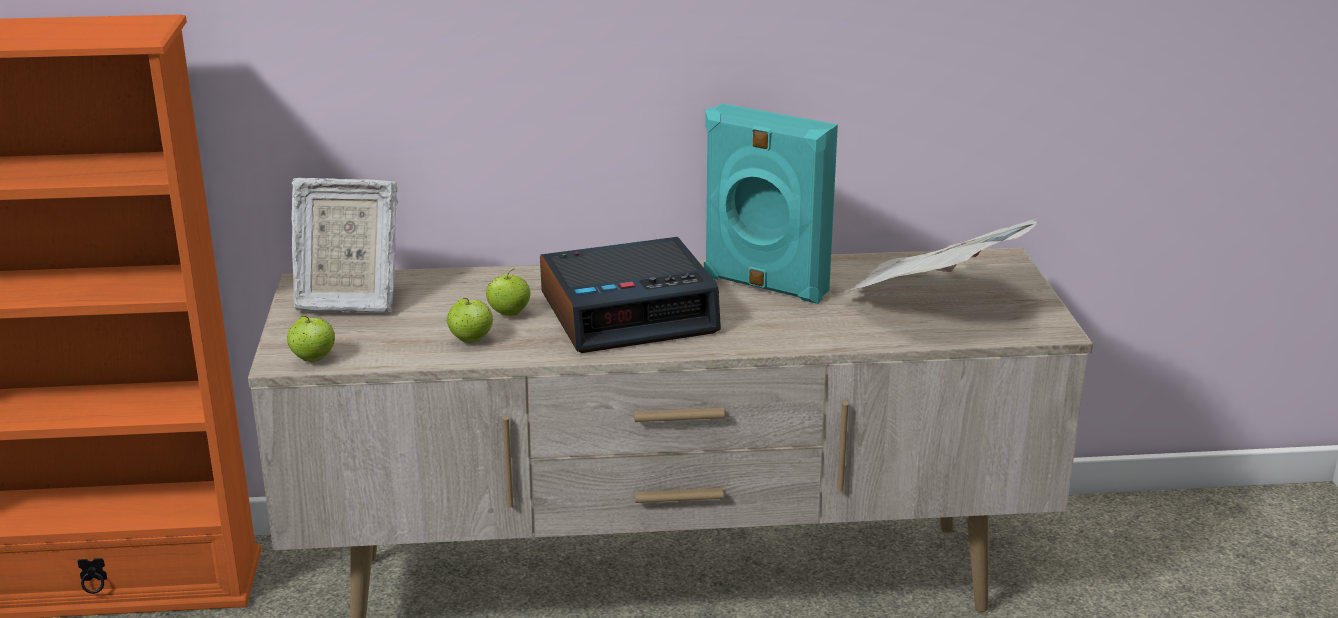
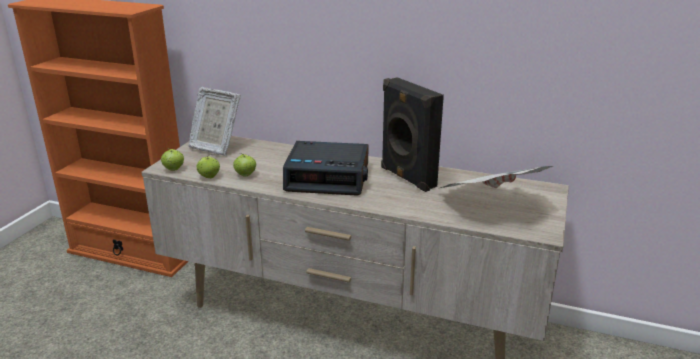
camera: 25 degrees right, 0 degrees up
apple [486,268,530,316] -> apple moved to [197,154,220,178]
turquoise speaker [704,103,838,304] -> black speaker [381,77,444,192]

